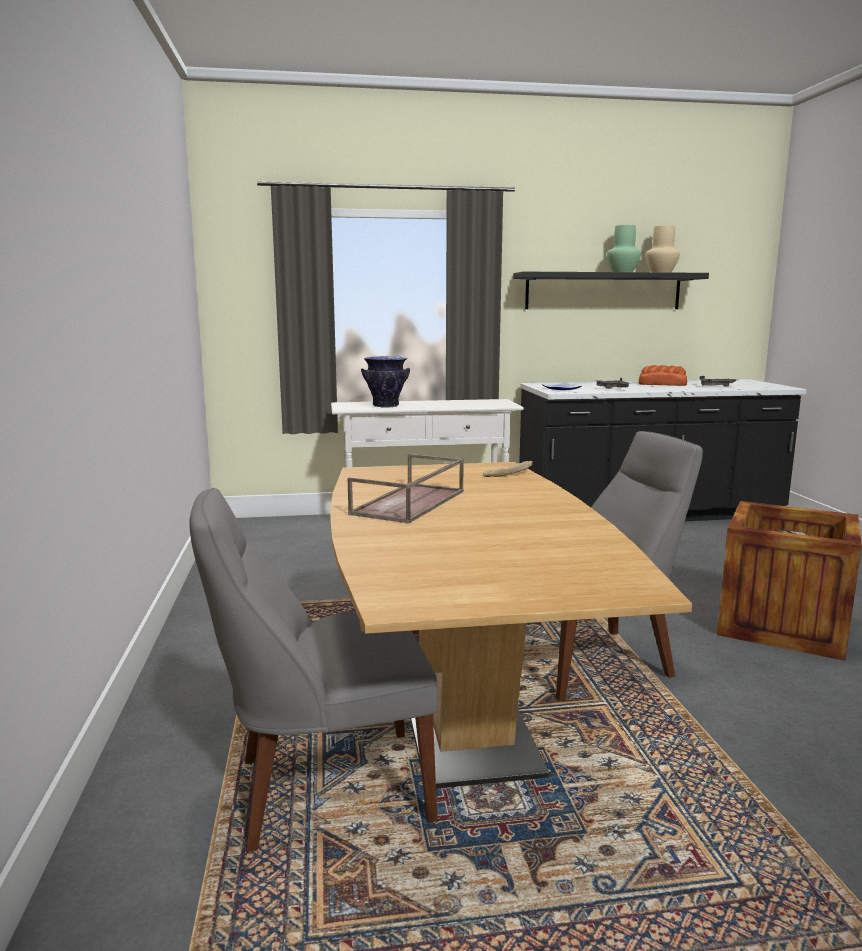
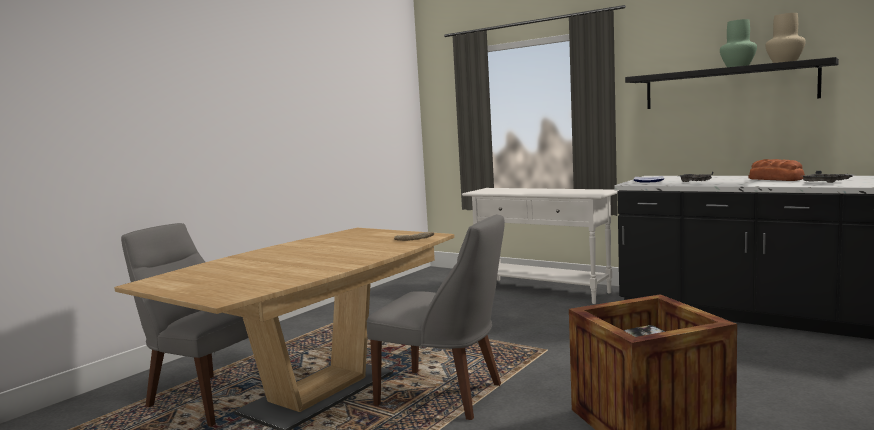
camera: 45 degrees right, 5 degrees down
brown tray [348,454,464,524] -> none
vase [361,356,410,408] -> none

